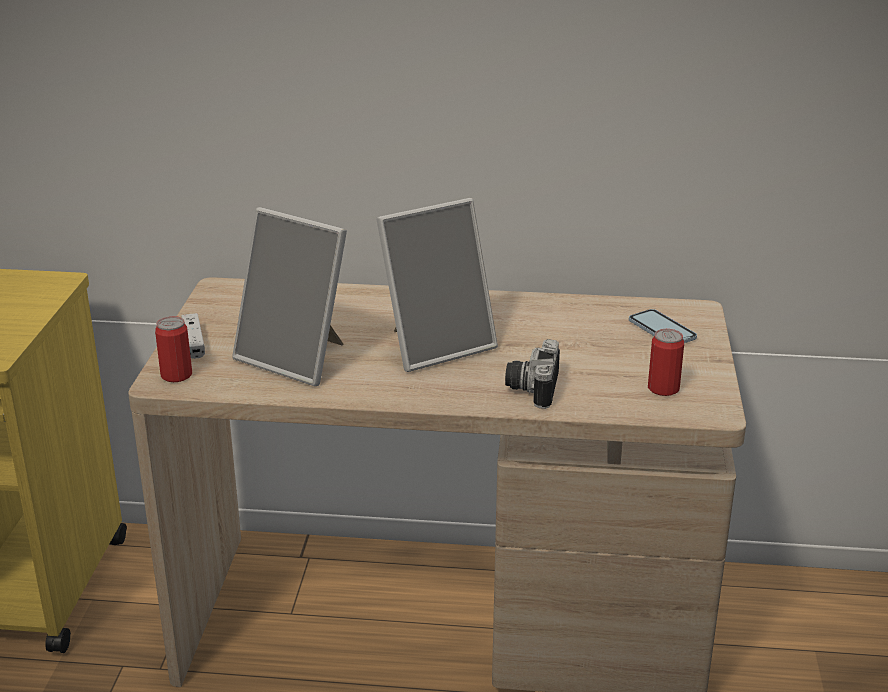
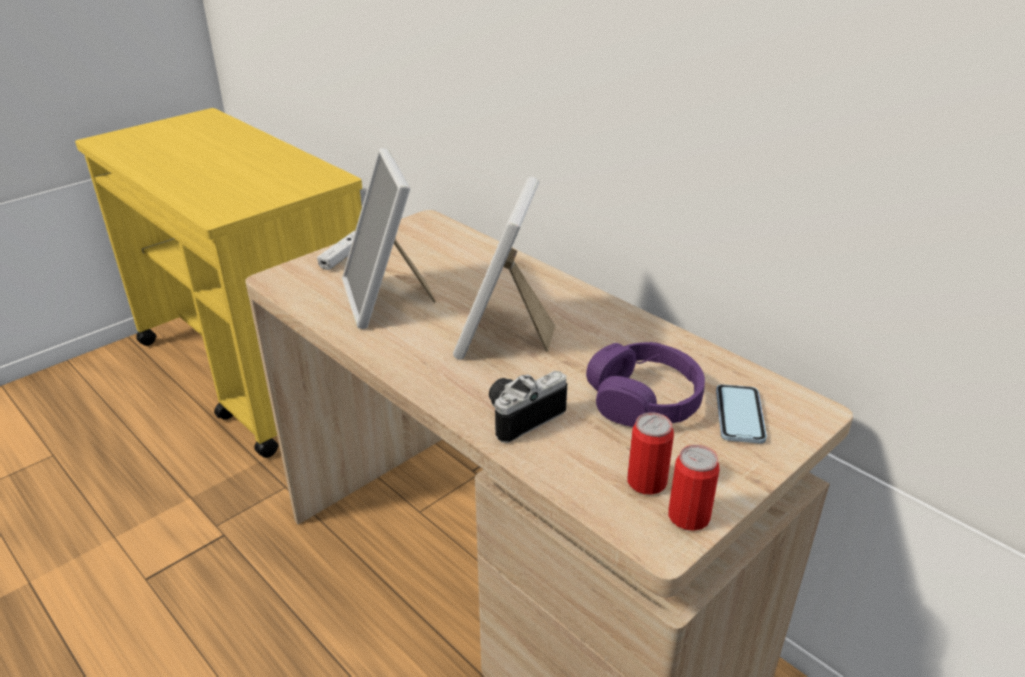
camera: 40 degrees right, 5 degrees up
can [155,316,192,382] -> can moved to [668,445,719,531]
picture frame [376,198,498,372] -> picture frame turned 90 degrees clockwise [453,177,555,360]
none -> purple headphones [586,342,705,427]

